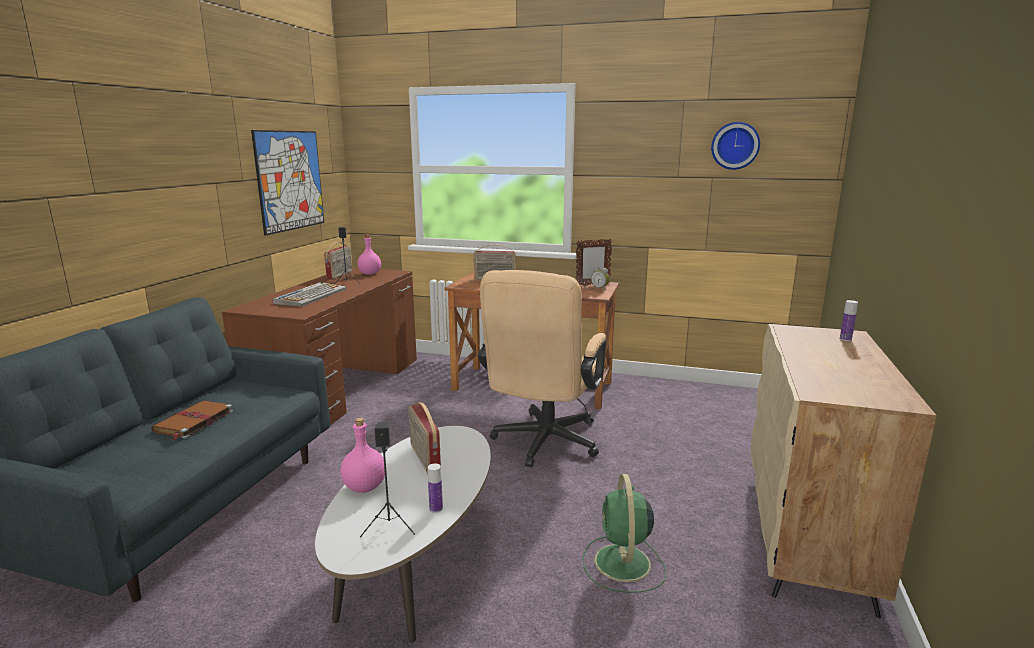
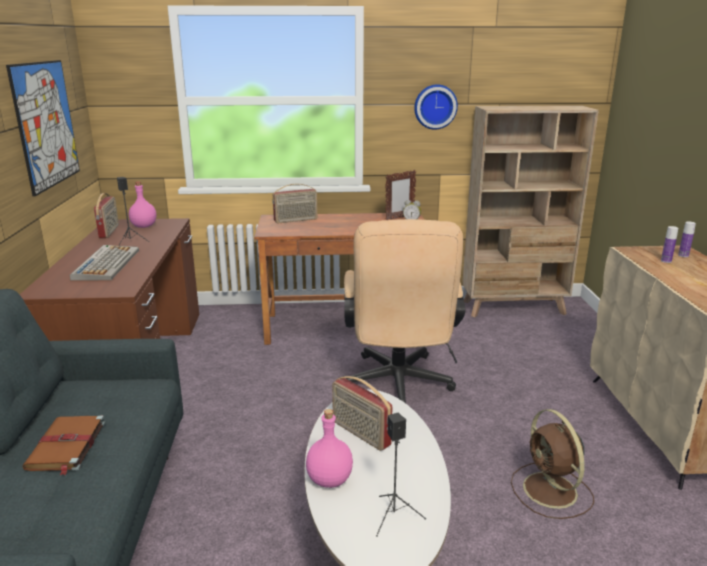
camera: 20 degrees left, 5 degrees up
bottle [428,464,443,513] -> bottle moved to [661,226,678,263]
green fan [583,474,667,593] -> brown fan [511,409,594,519]
wall clock [711,122,760,170] -> wall clock moved to [414,84,458,130]
none -> beige bookcase [462,105,599,317]

